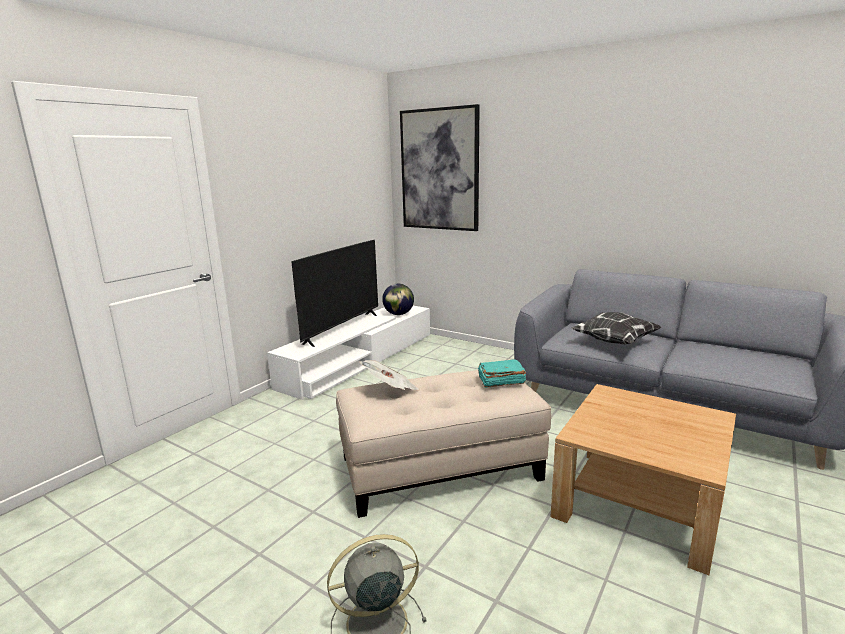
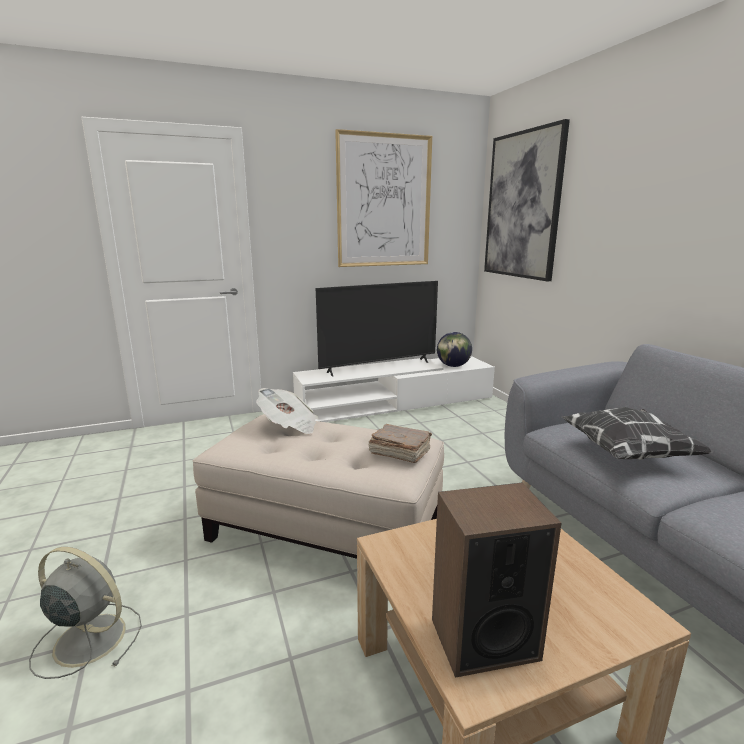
camera: 35 degrees right, 0 degrees up
turquoise book [478,359,526,388] -> brown book [369,424,432,463]
none -> picture [335,129,432,267]
none -> speaker [432,482,562,678]

